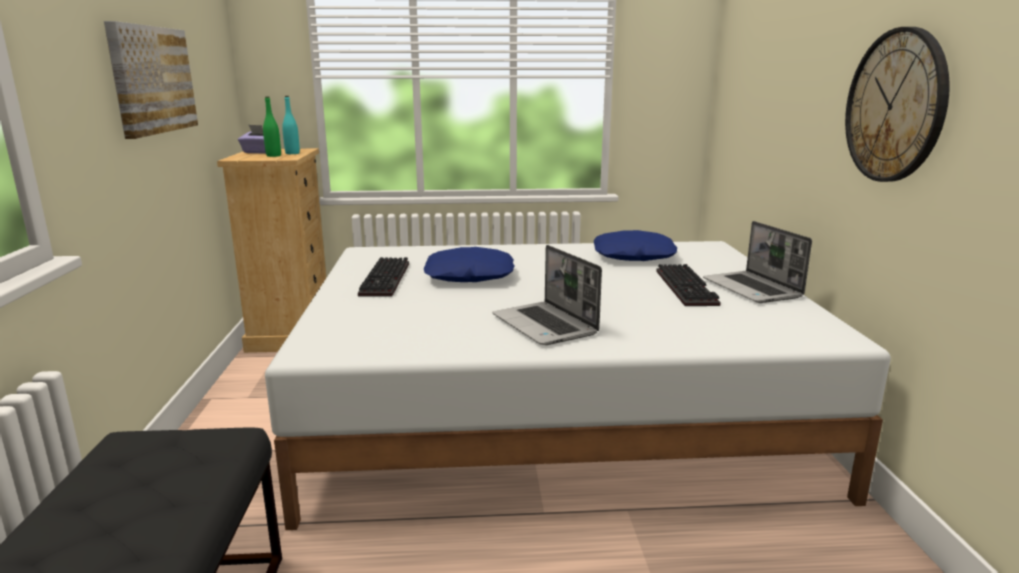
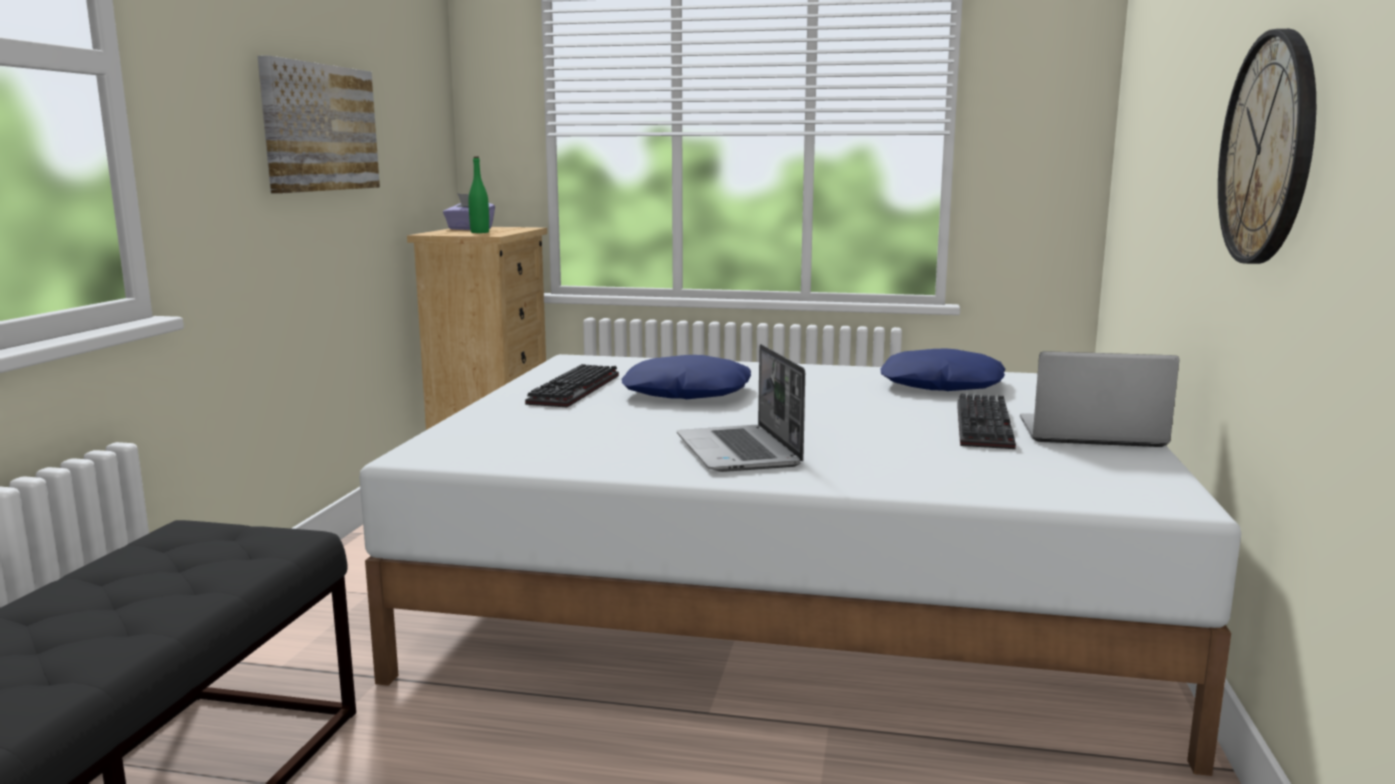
camera: 15 degrees right, 5 degrees down
turquoise bottle [282,96,300,154] -> none
laptop [703,221,812,303] -> laptop turned 105 degrees clockwise [1020,351,1179,447]

